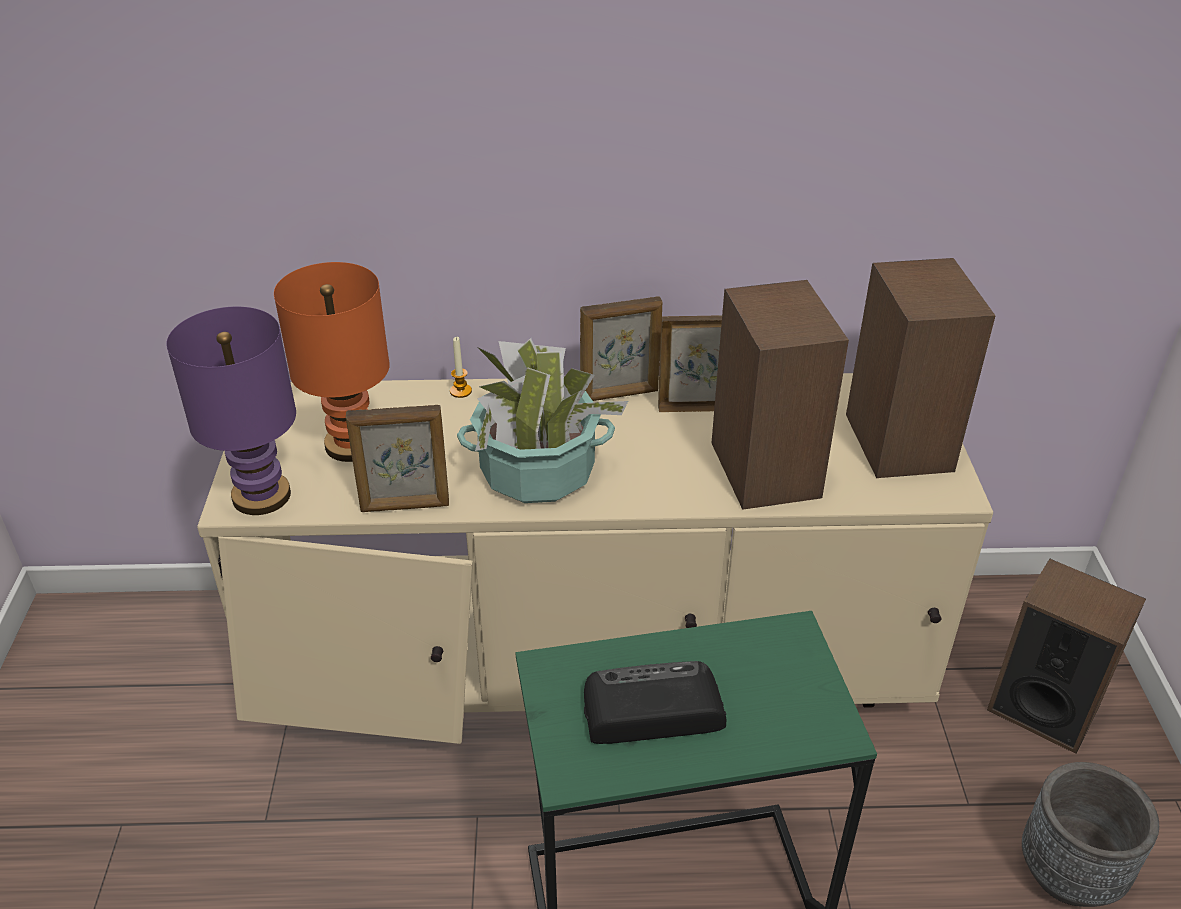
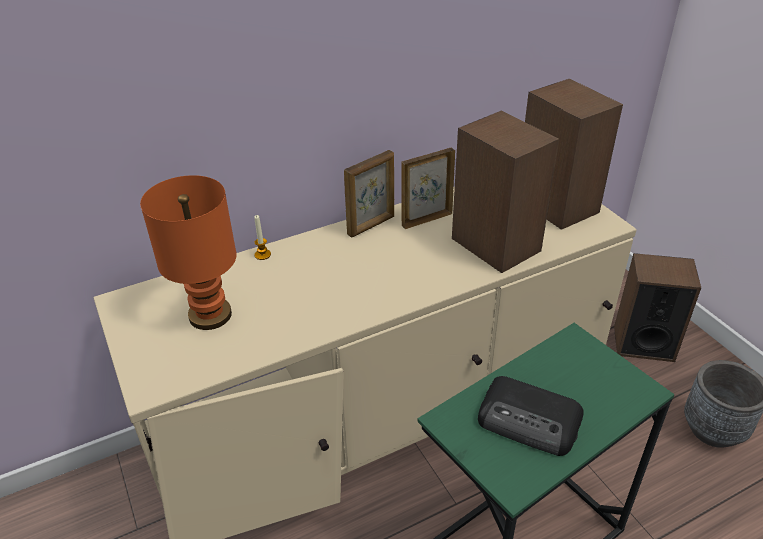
camera: 25 degrees left, 0 degrees up
purple table lamp [166,307,296,515] -> none
picture frame [346,405,449,512] -> none
potted plant [457,338,628,503] -> none
radio [584,661,726,744] -> radio turned 120 degrees counterclockwise [478,376,584,456]

